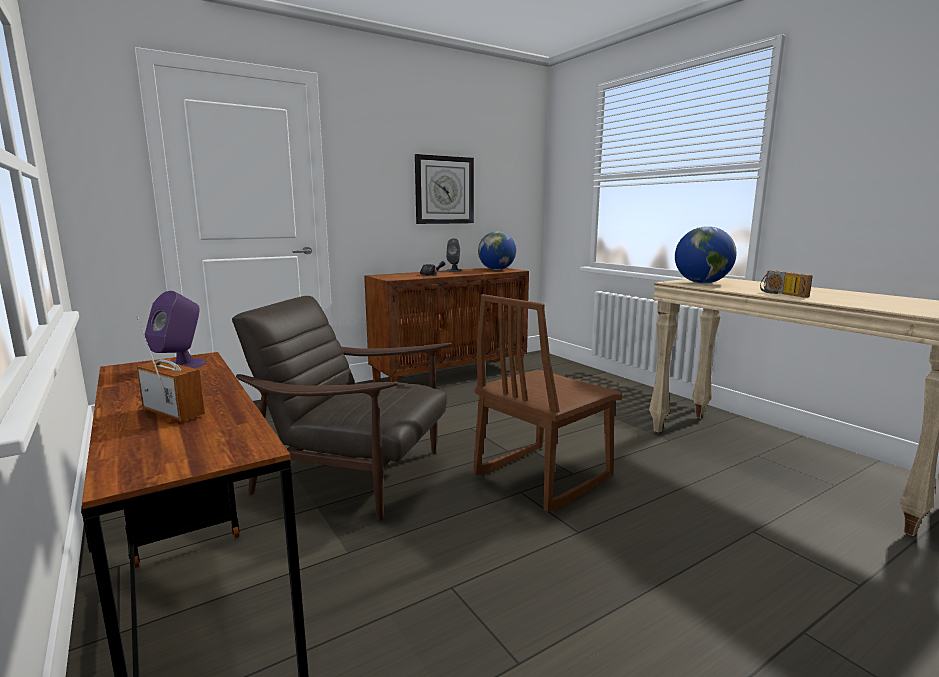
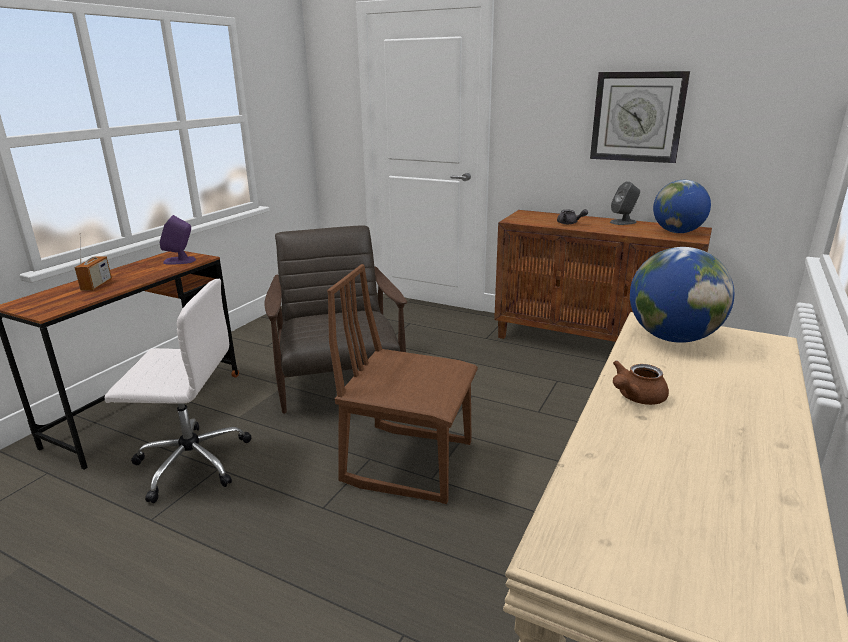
camera: 60 degrees right, 10 degrees up
radio [760,270,813,298] -> brown teapot [613,360,669,405]
none -> white office chair [105,279,251,503]

